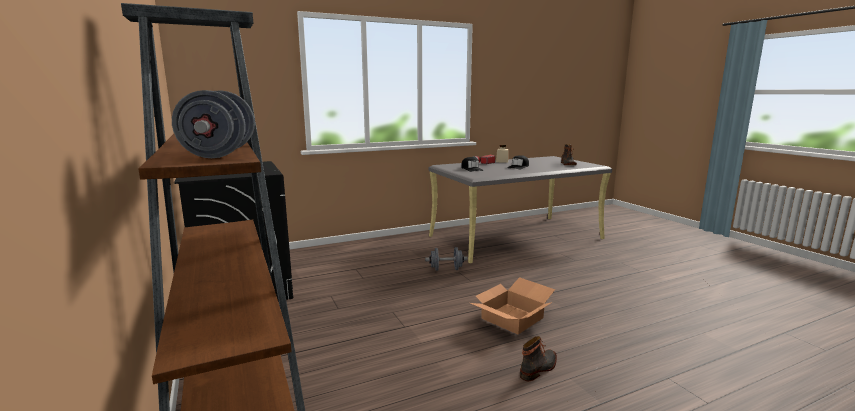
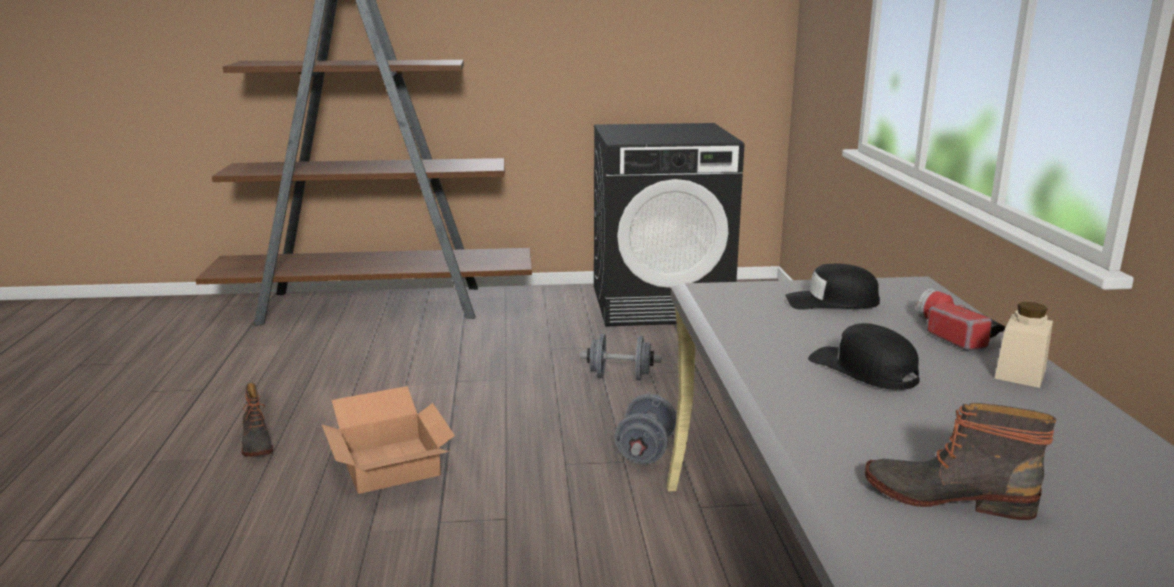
camera: 110 degrees right, 5 degrees up
grey dumbbell [172,90,255,158] -> grey dumbbell moved to [580,334,662,380]

